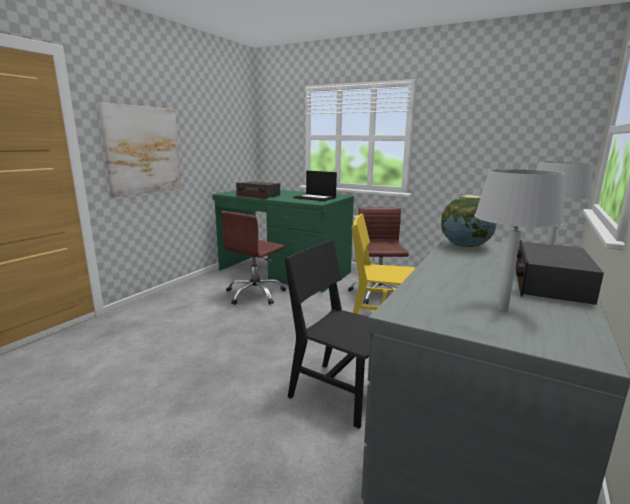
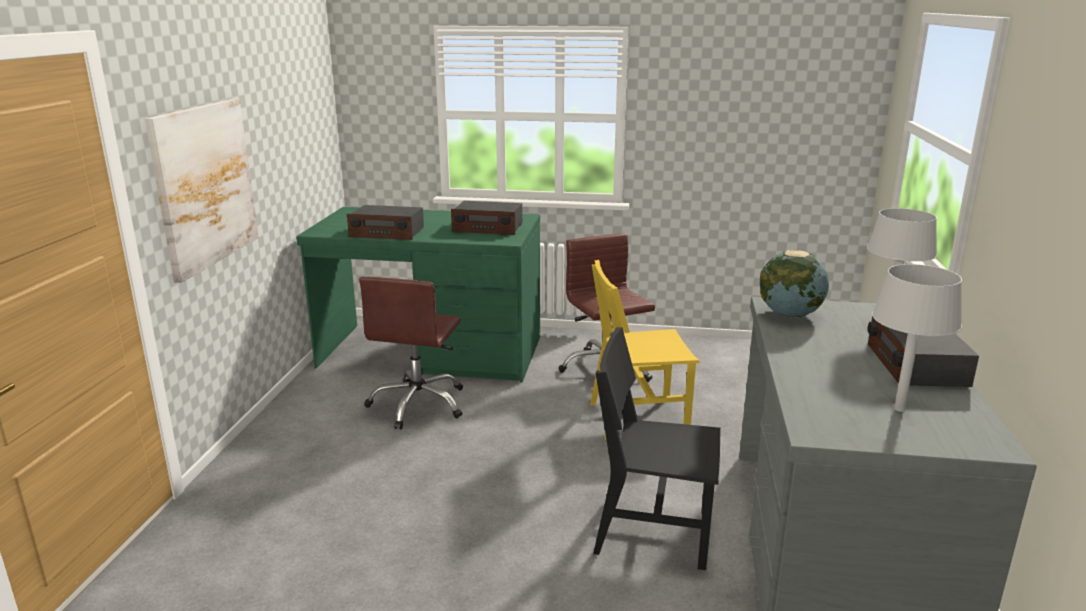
camera: 20 degrees left, 5 degrees up
laptop [293,171,337,201] -> radio [451,201,522,235]

